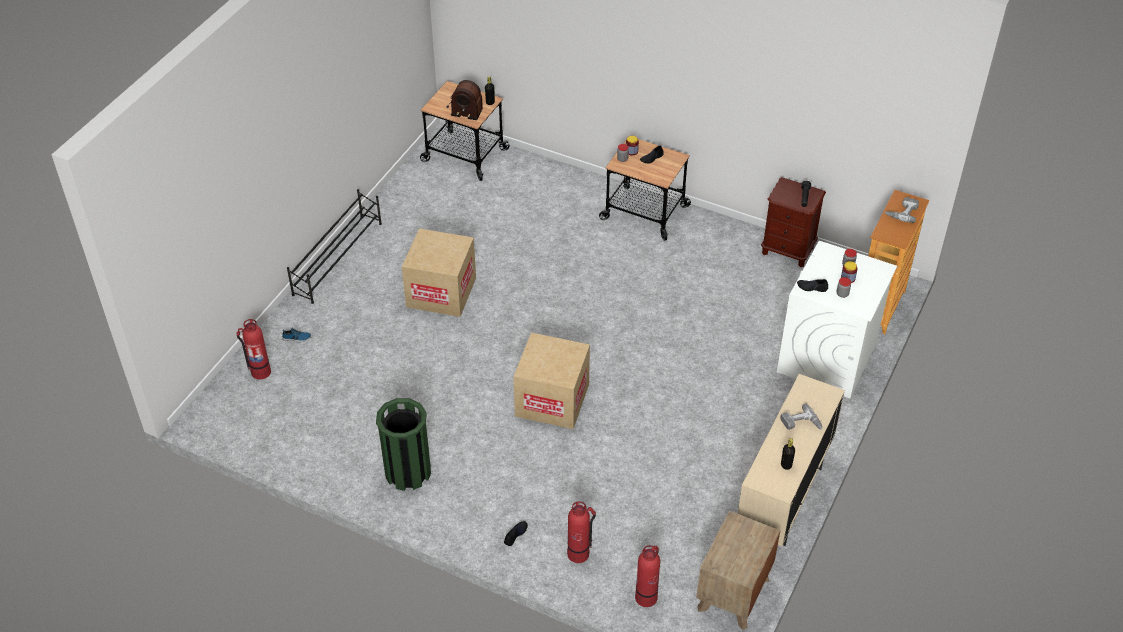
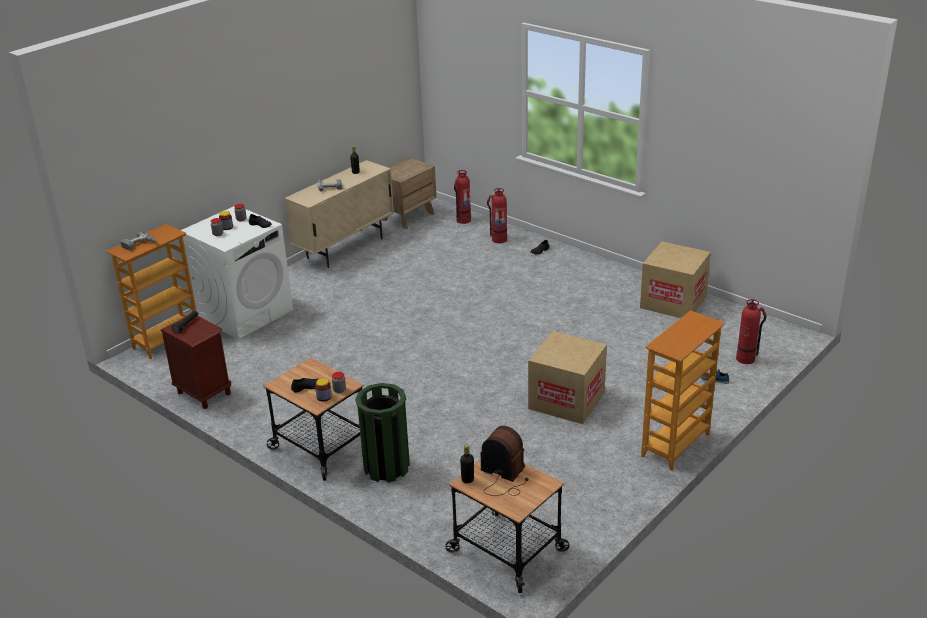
camera: 165 degrees left, 15 degrees down
black shoe rack [287,189,382,304] -> bookcase [641,310,725,470]
green trash can [376,398,431,491] -> green trash can moved to [355,383,410,483]
cardboard box [513,332,590,429] -> cardboard box moved to [640,241,711,318]

